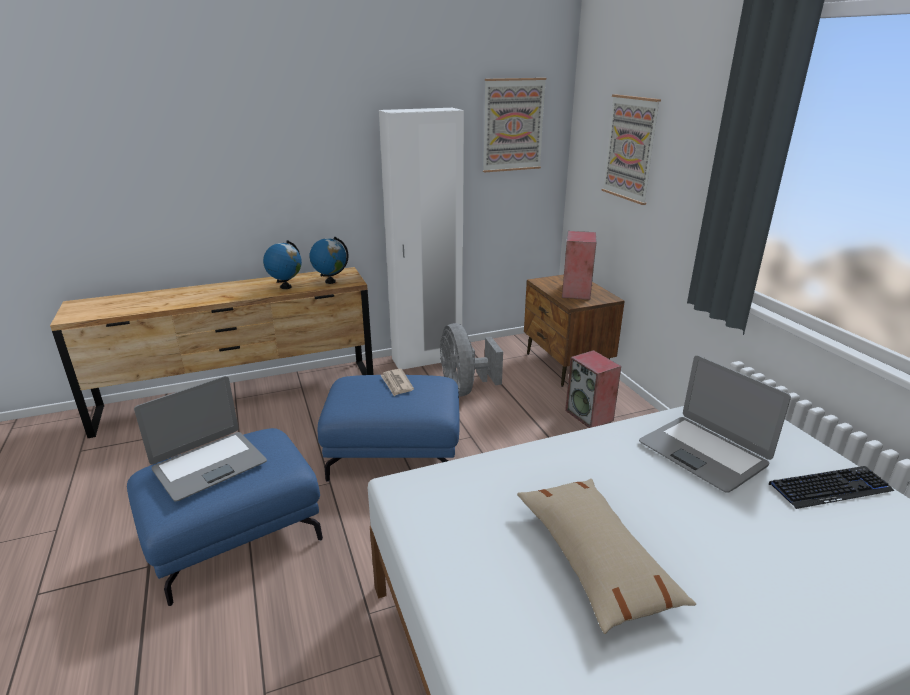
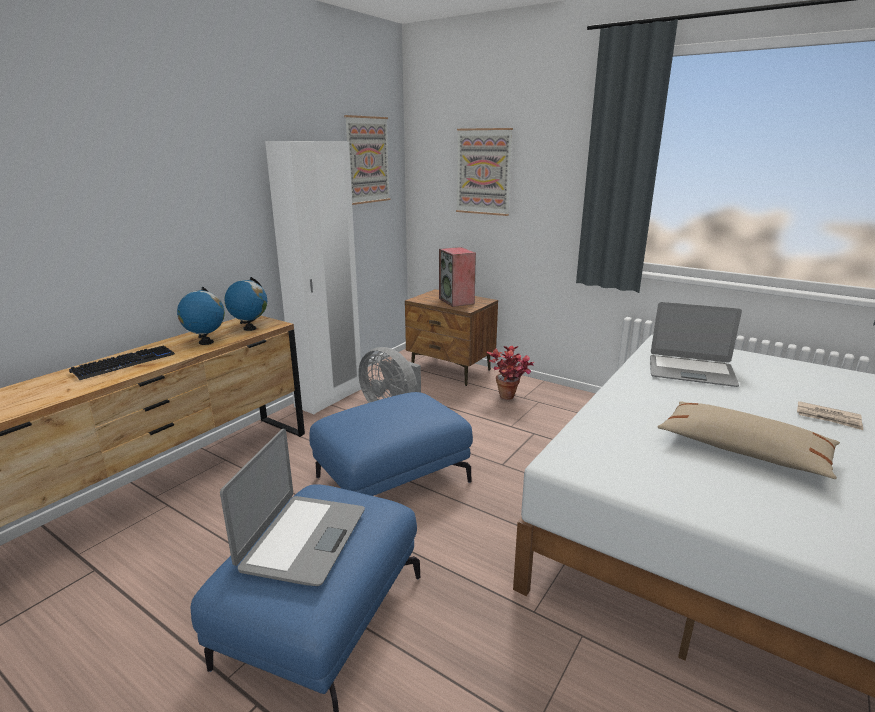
camera: 35 degrees left, 5 degrees down
newspaper [380,369,414,396] -> newspaper moved to [797,401,863,430]
speaker [565,350,621,428] -> potted plant [486,346,534,400]
keyboard [769,466,894,509] -> keyboard moved to [69,345,175,380]

